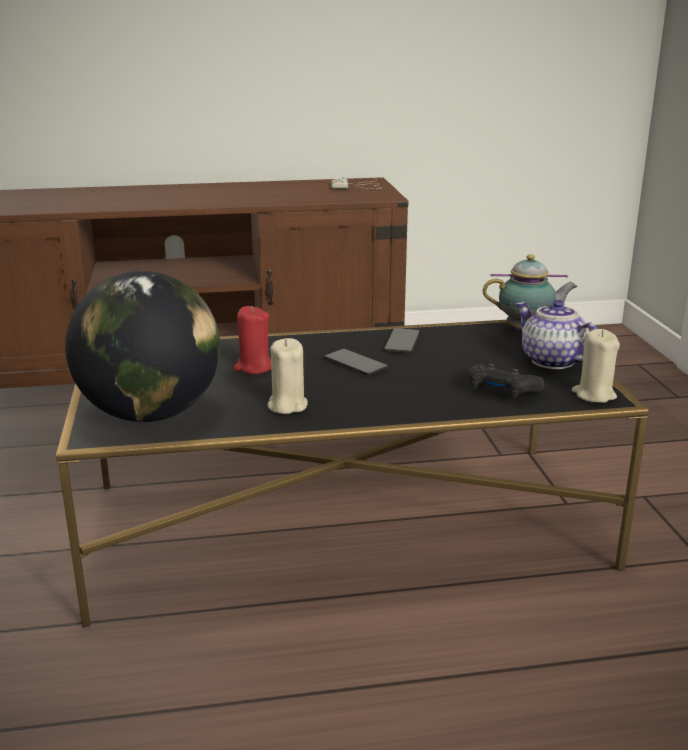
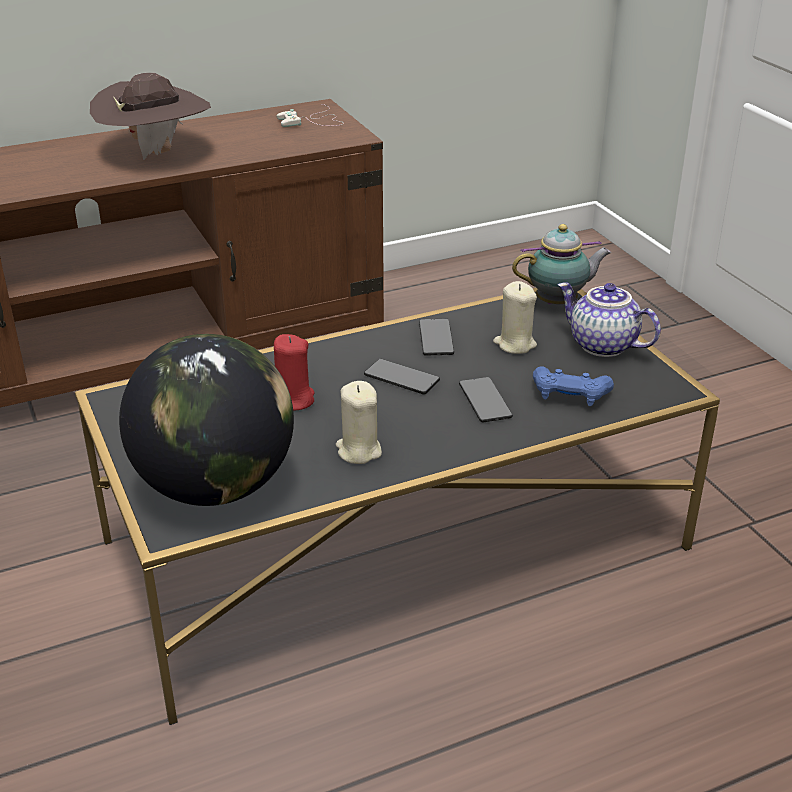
camera: 15 degrees left, 10 degrees up
black game controller [468,364,545,398] -> blue game controller [533,367,614,406]
beige candle [572,329,620,403] -> beige candle moved to [493,281,537,354]
none -> brown hat [90,73,211,160]
none -> phone [459,377,513,422]

